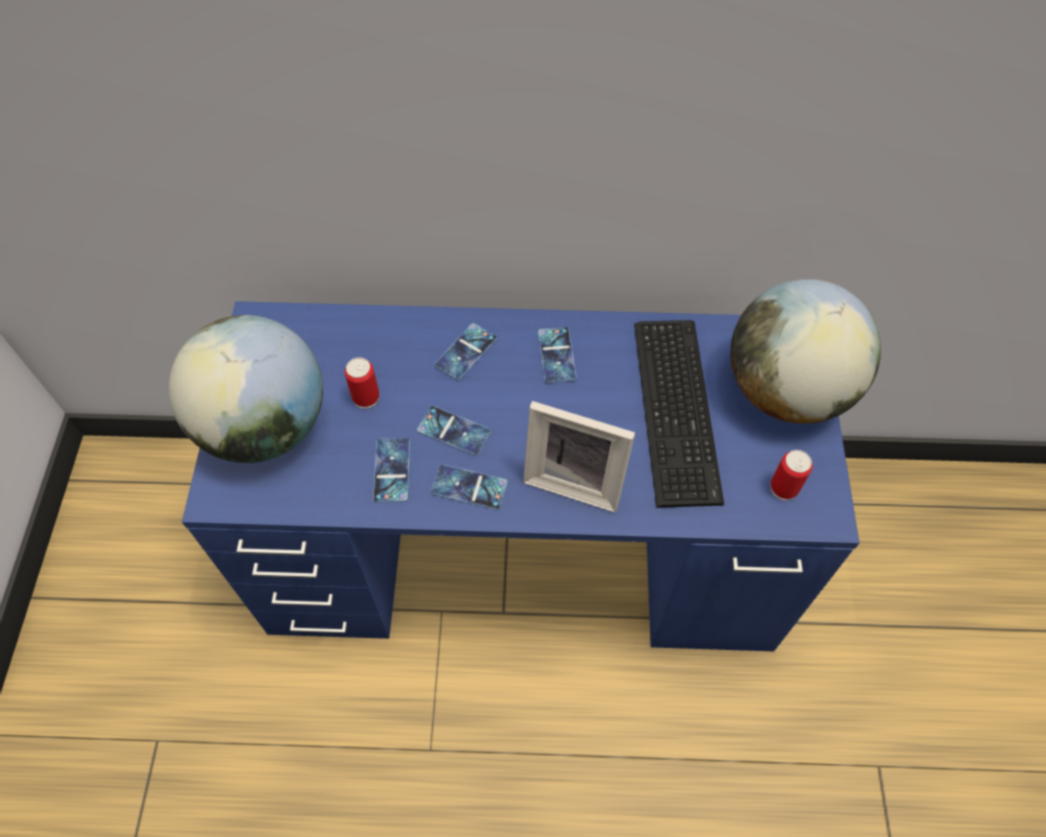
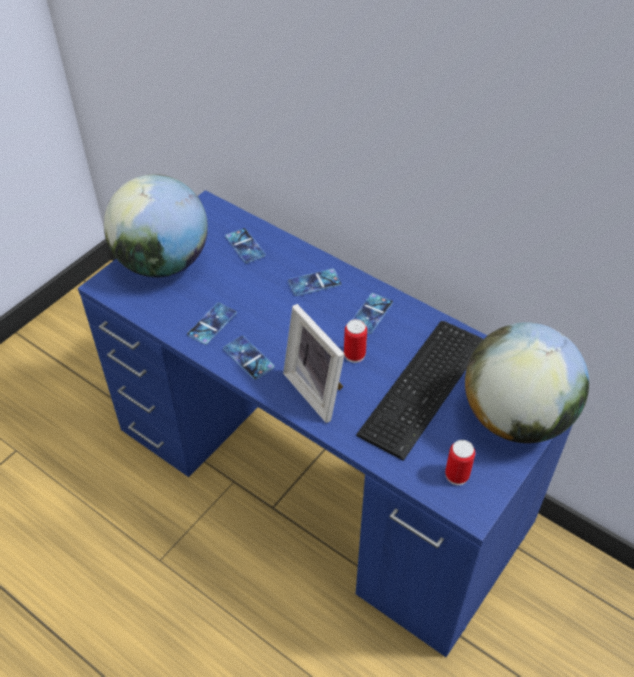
camera: 35 degrees right, 10 degrees down
can [345,357,379,409] -> can moved to [344,319,367,363]
phone [417,406,491,456] -> phone moved to [225,228,266,263]

